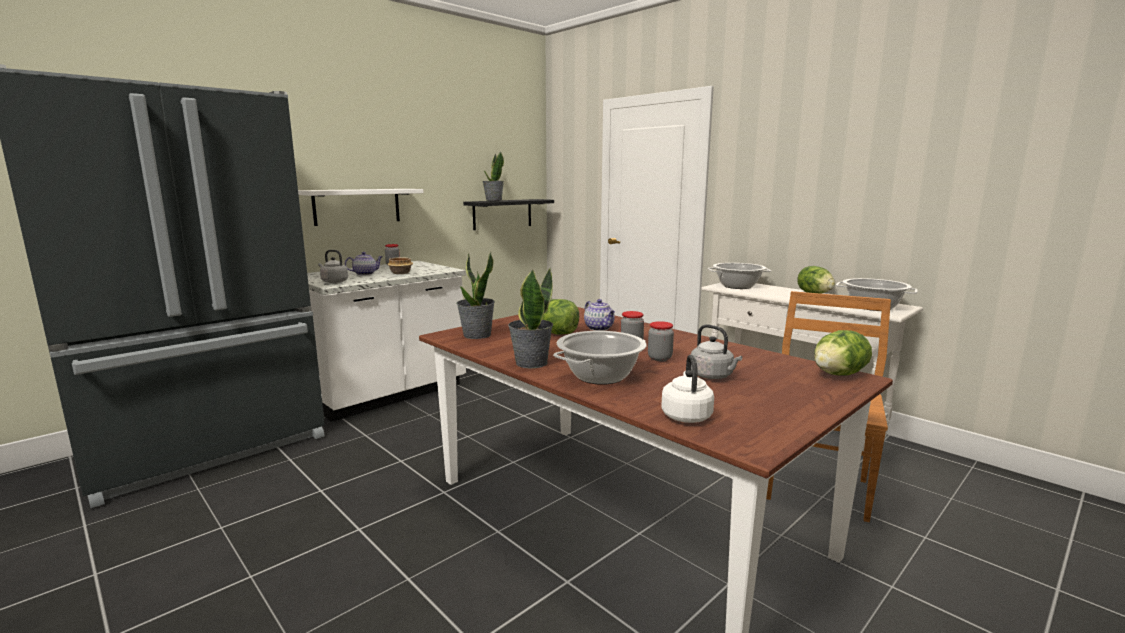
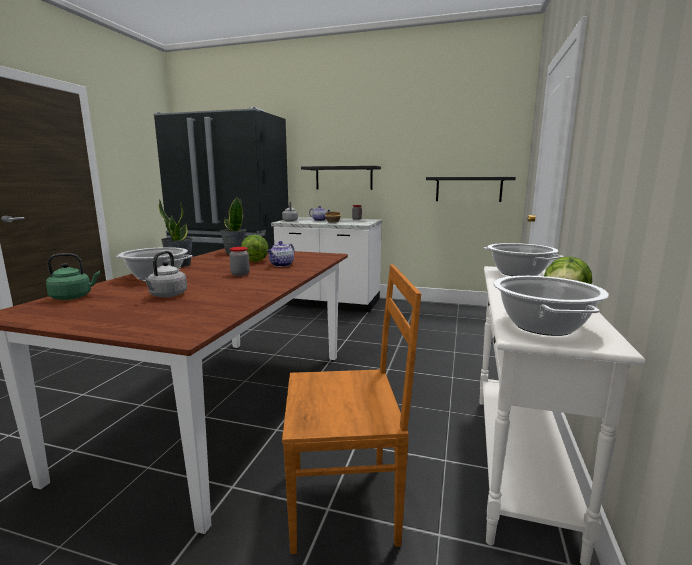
camera: 60 degrees right, 0 degrees up
white shelf [298,189,424,226] -> black shelf [301,166,381,190]
potted plant [483,152,504,201] -> none
jar [648,321,674,361] -> none
white kettle [661,355,714,423] -> green kettle [46,253,100,300]
lettuce [814,330,872,376] -> none

